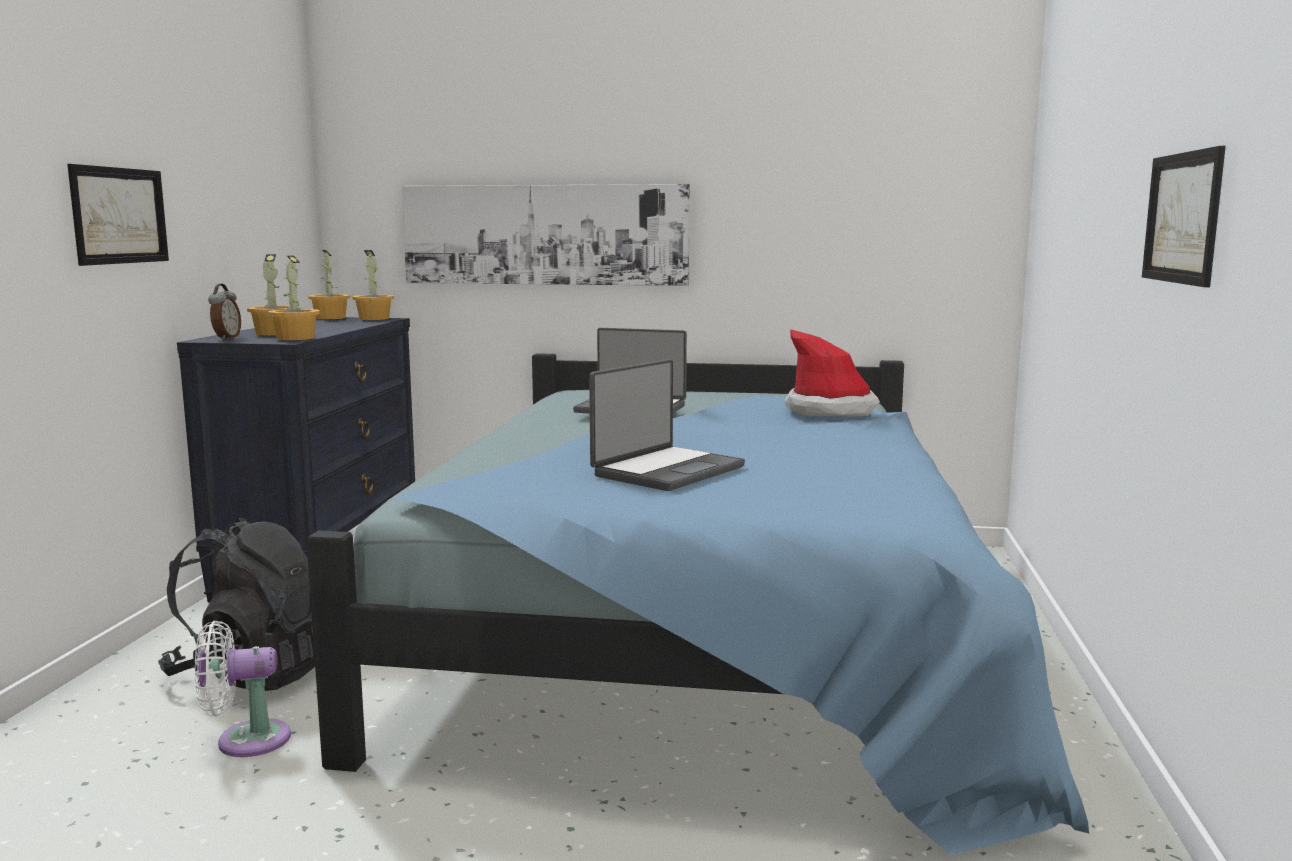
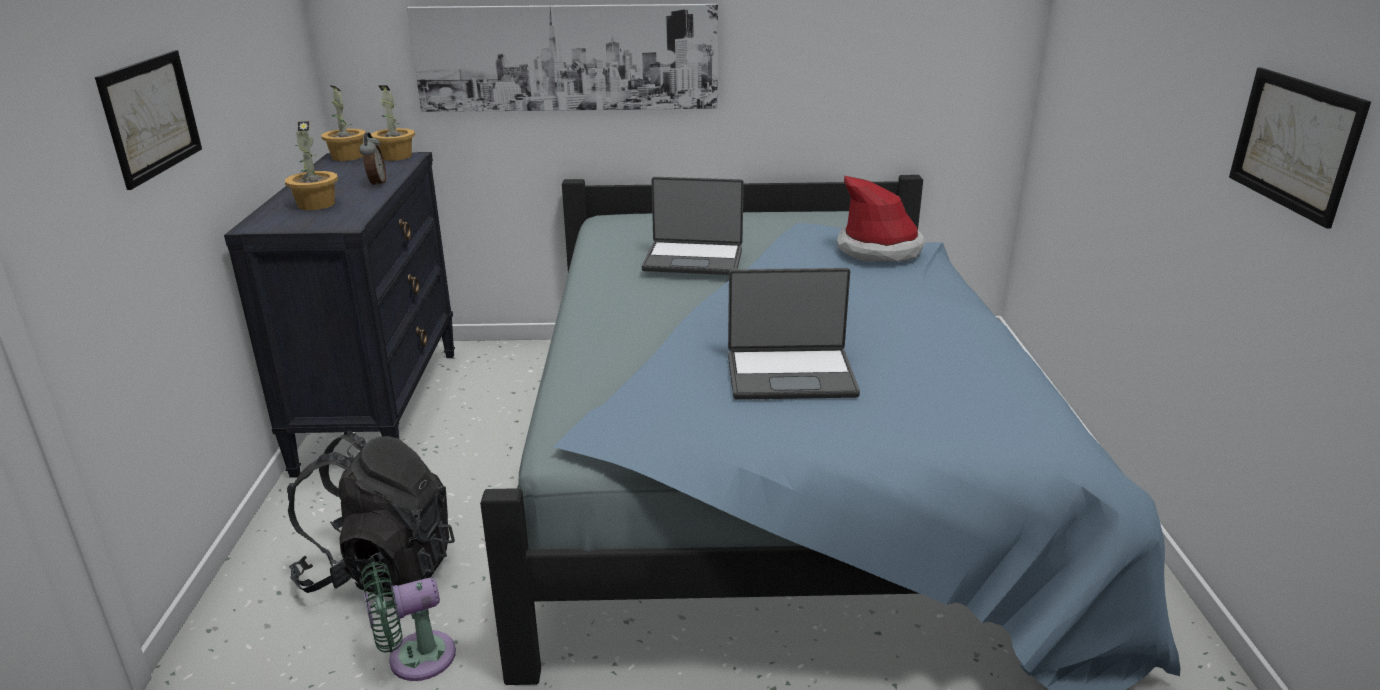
camera: 10 degrees left, 15 degrees up
white fan [195,621,291,757] -> green fan [362,562,456,681]
alarm clock [208,284,241,340] -> alarm clock moved to [359,132,386,187]
potted plant [268,255,320,340] -> none
laptop [589,359,745,491] -> laptop turned 60 degrees clockwise [728,268,860,400]

